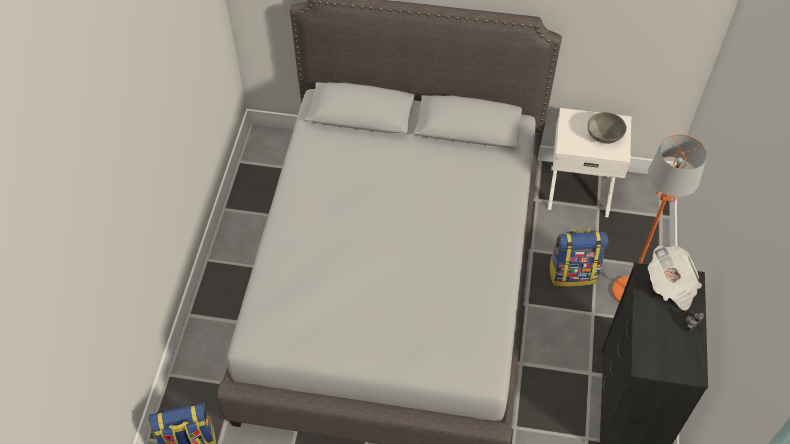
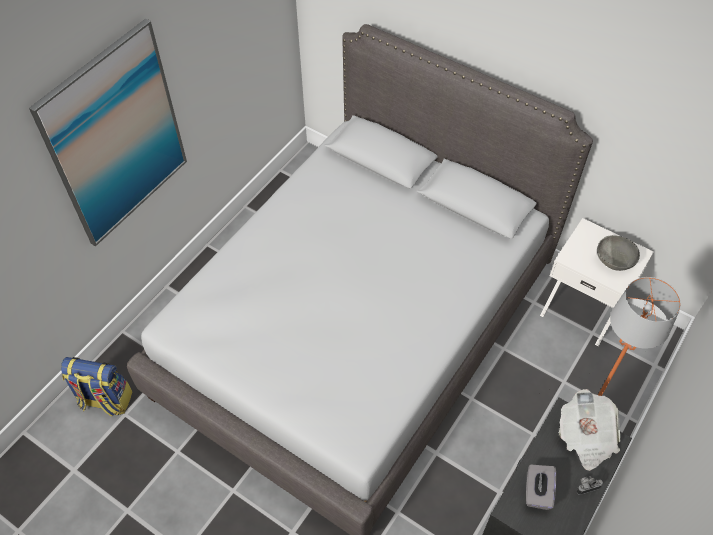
camera: 25 degrees right, 0 degrees up
backpack [549,228,608,287] -> none
none -> picture [29,19,187,246]
none -> grey tissue box [526,464,556,510]

